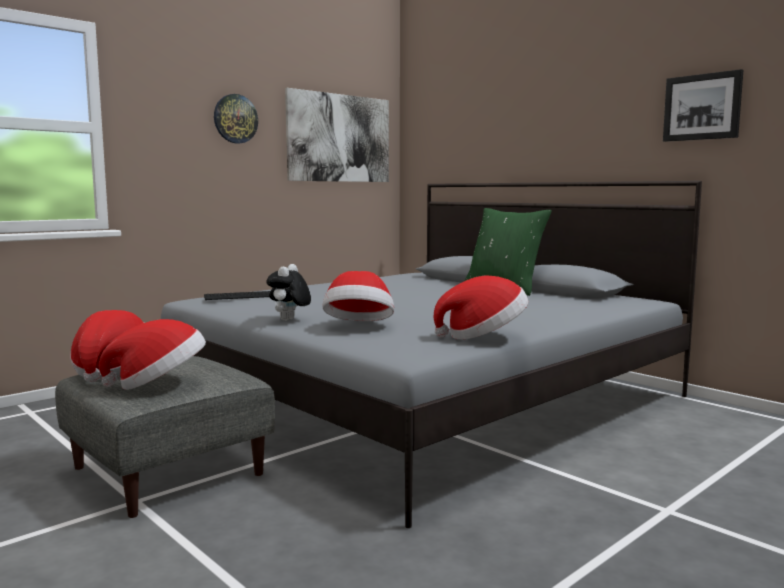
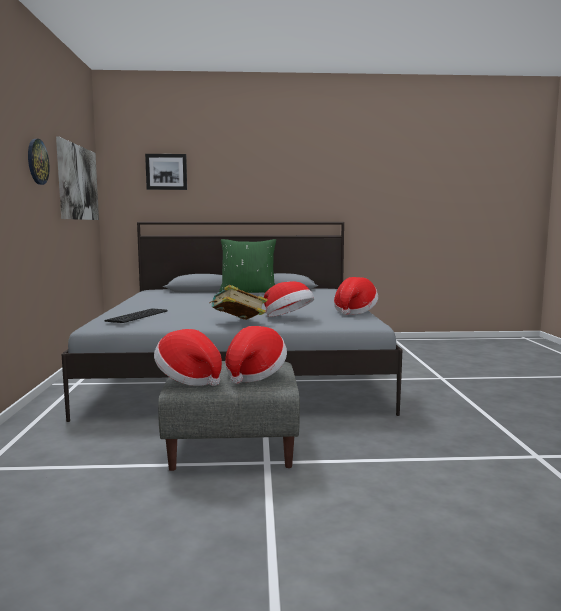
camera: 50 degrees left, 0 degrees up
plush toy [266,264,311,321] -> book [210,285,268,320]
picture [663,69,743,142] -> picture moved to [145,154,187,190]

